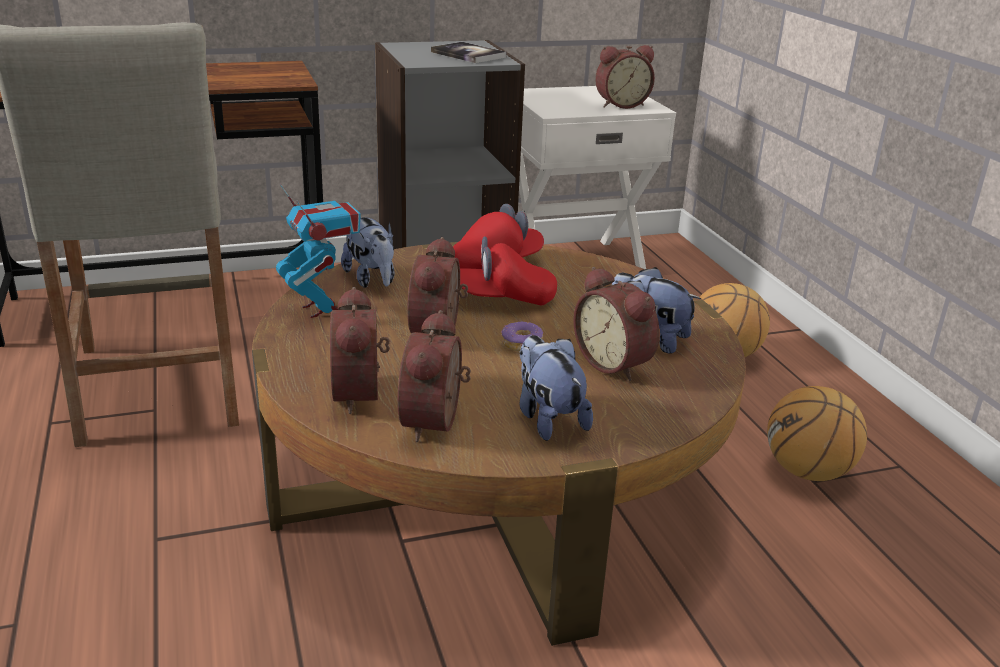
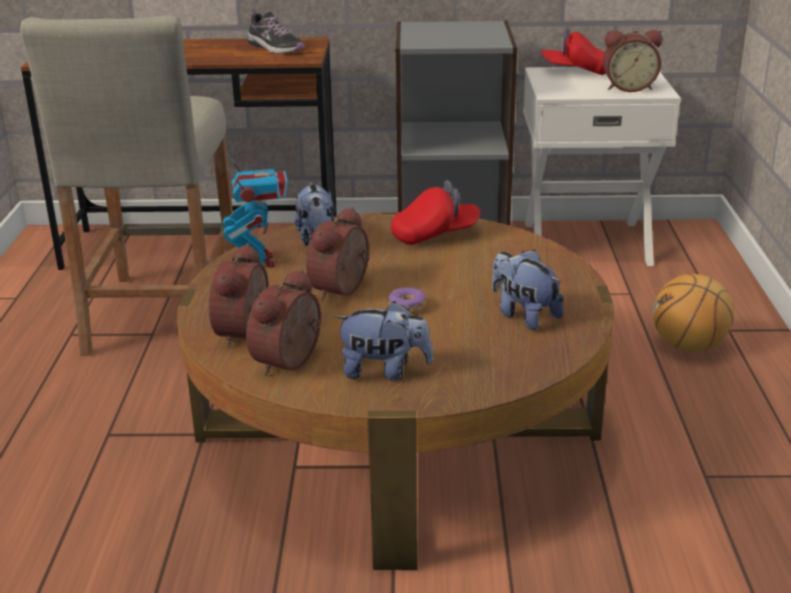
camera: 20 degrees right, 0 degrees up
book [431,42,507,63] -> none
red cap [460,236,557,305] -> red cap moved to [541,27,606,75]
plush toy [520,335,593,441] -> plush toy turned 105 degrees clockwise [334,301,433,381]
alarm clock [573,267,660,381] -> none
basketball [767,386,867,481] -> none
none -> shoe [247,10,305,54]

